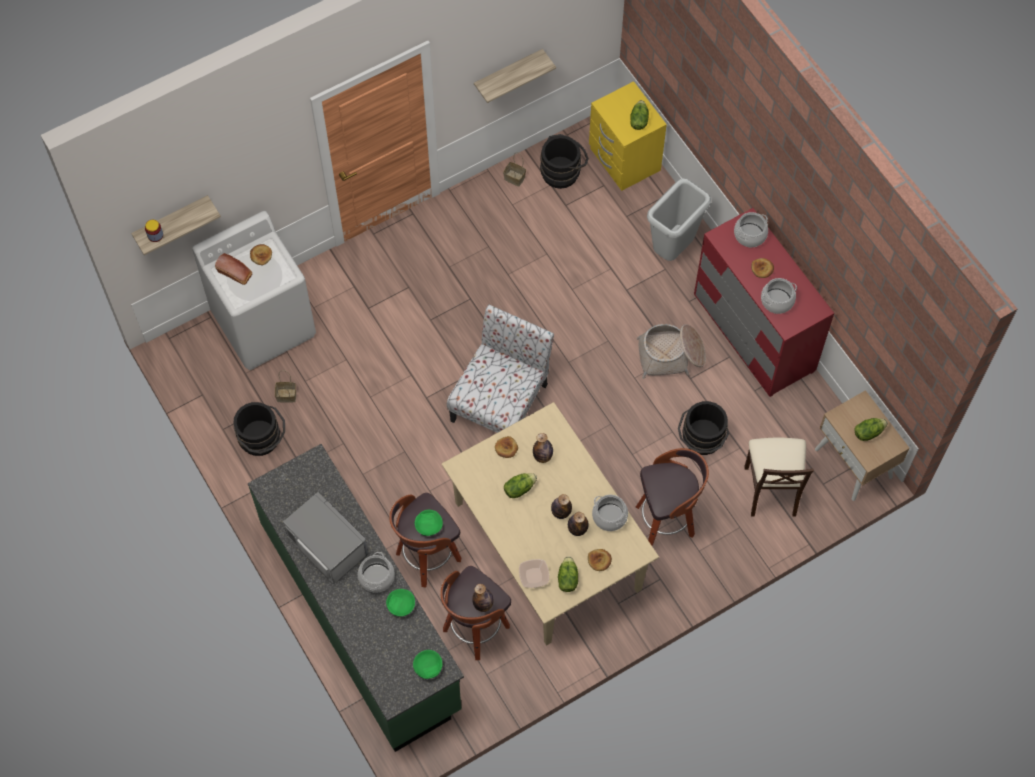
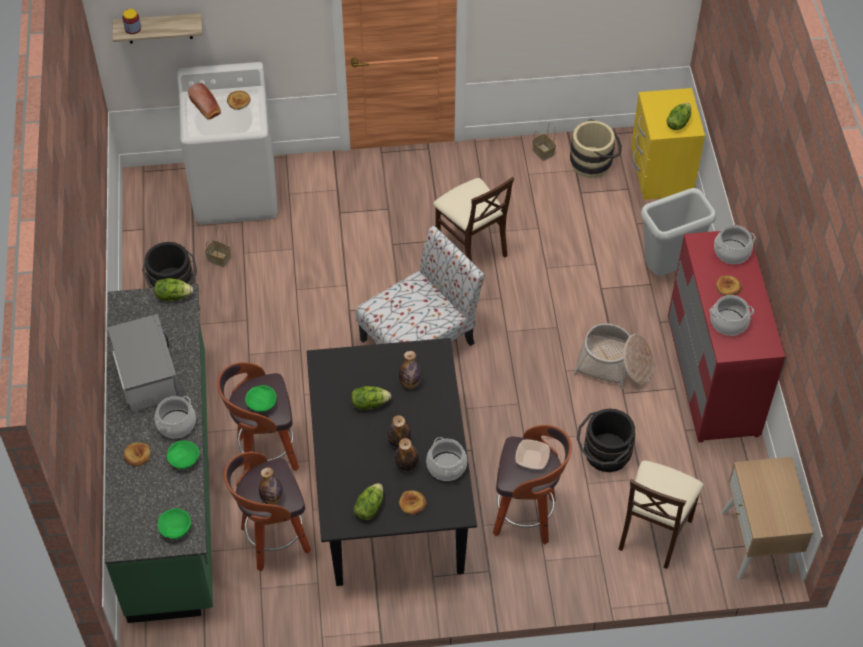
camera: 25 degrees right, 10 degrees down
beige dining table [442,402,659,645] -> black dining table [306,338,477,586]
shelf [474,49,556,103] -> none
bread [495,436,518,458] -> bread moved to [124,443,151,466]
bowl [519,559,549,588] -> bowl moved to [515,439,550,469]
black bucket [540,134,589,189] -> beige bucket [570,119,622,178]
lettuce [854,418,888,441] -> lettuce moved to [154,278,193,301]
none -> beige chair [433,177,514,262]

